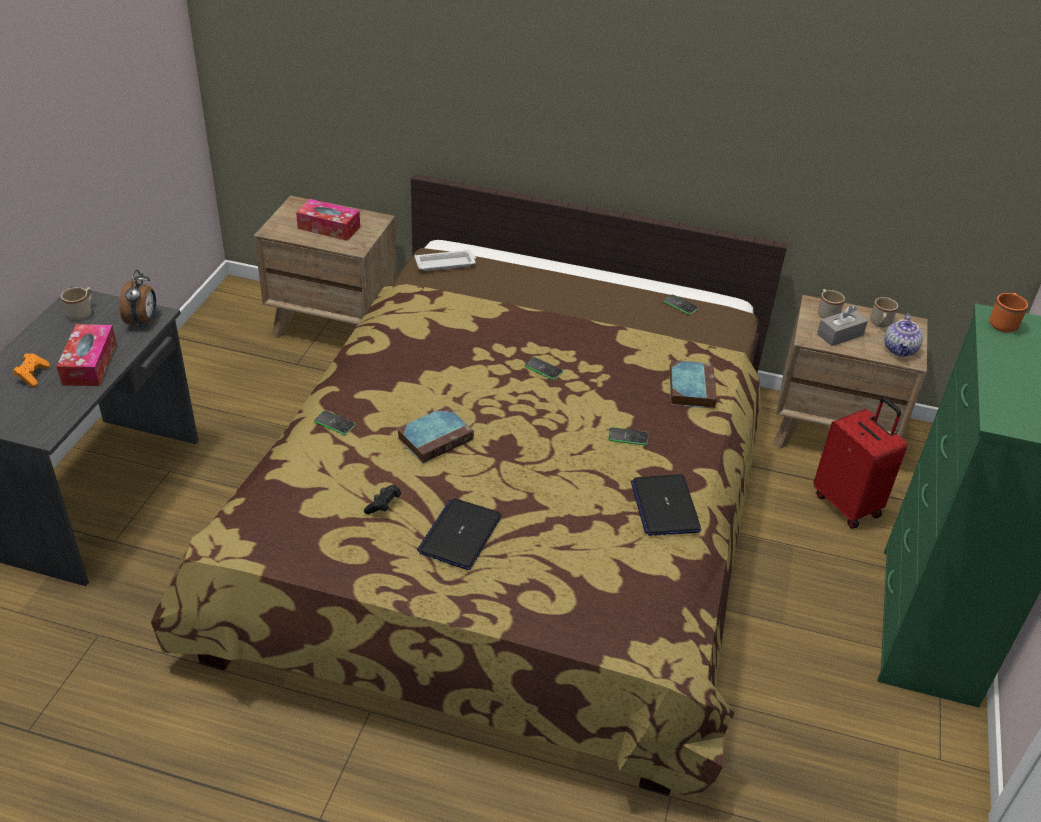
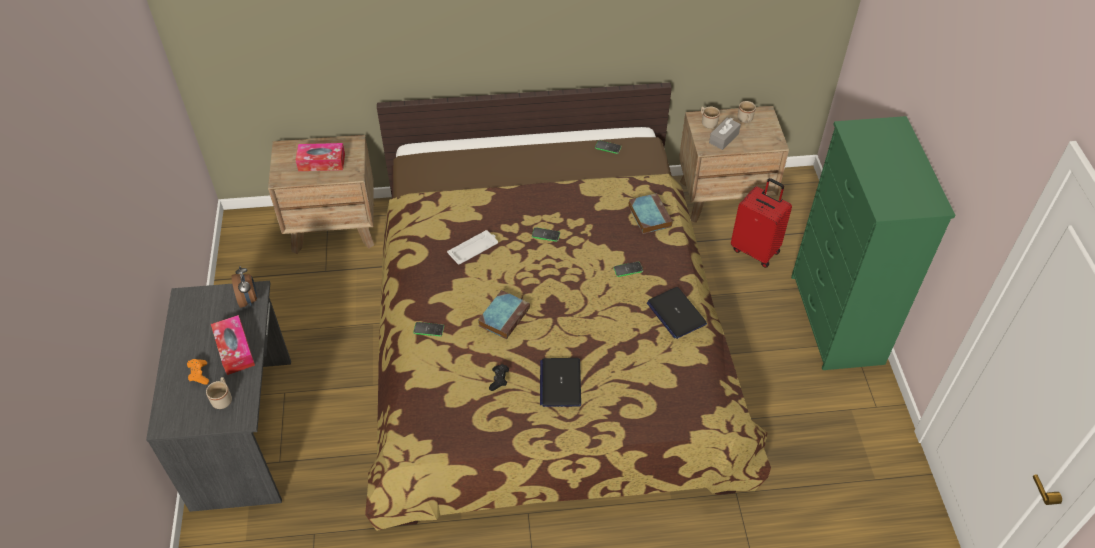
camera: 20 degrees left, 10 degrees up
beige mug [61,287,92,321] -> beige mug moved to [206,377,232,409]
white tray [415,250,476,271] -> white tray moved to [447,230,498,264]
teapot [884,314,923,357] -> none
orange mug [989,293,1028,333] -> none

